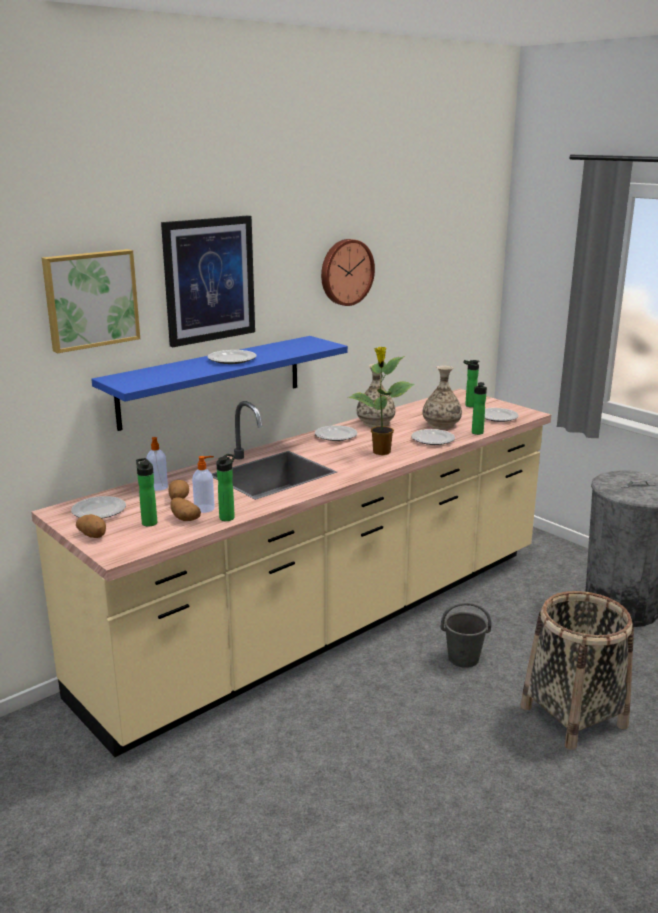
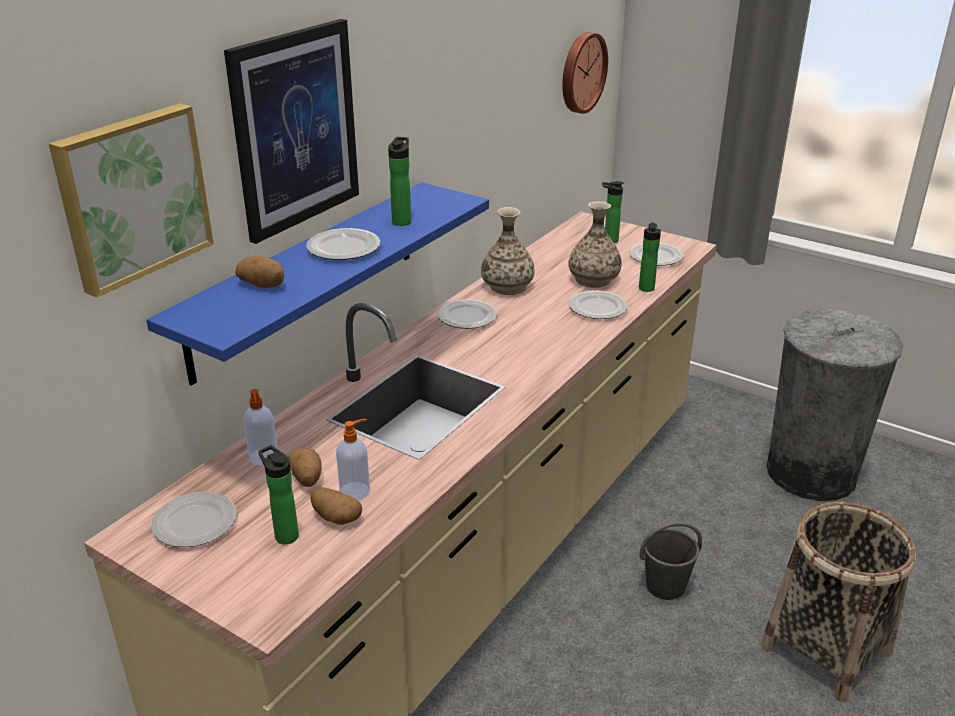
camera: 15 degrees left, 10 degrees up
potato [76,514,106,538] -> potato moved to [235,256,284,288]
bottle [216,454,235,521] -> bottle moved to [388,137,411,226]
wall clock [321,239,375,306] -> wall clock moved to [562,32,608,114]
potted plant [348,347,415,455] -> none

